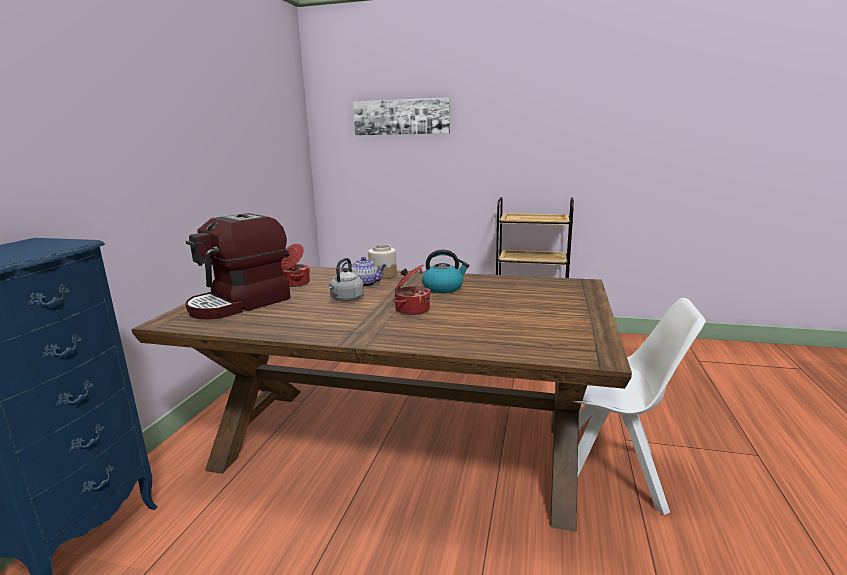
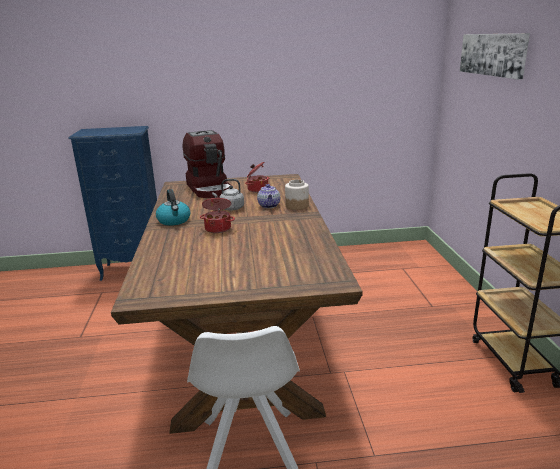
camera: 70 degrees right, 5 degrees up
coffee machine [185,213,291,319] -> coffee machine turned 135 degrees counterclockwise [183,130,232,198]
kettle [422,250,470,293] -> kettle moved to [156,189,190,225]

